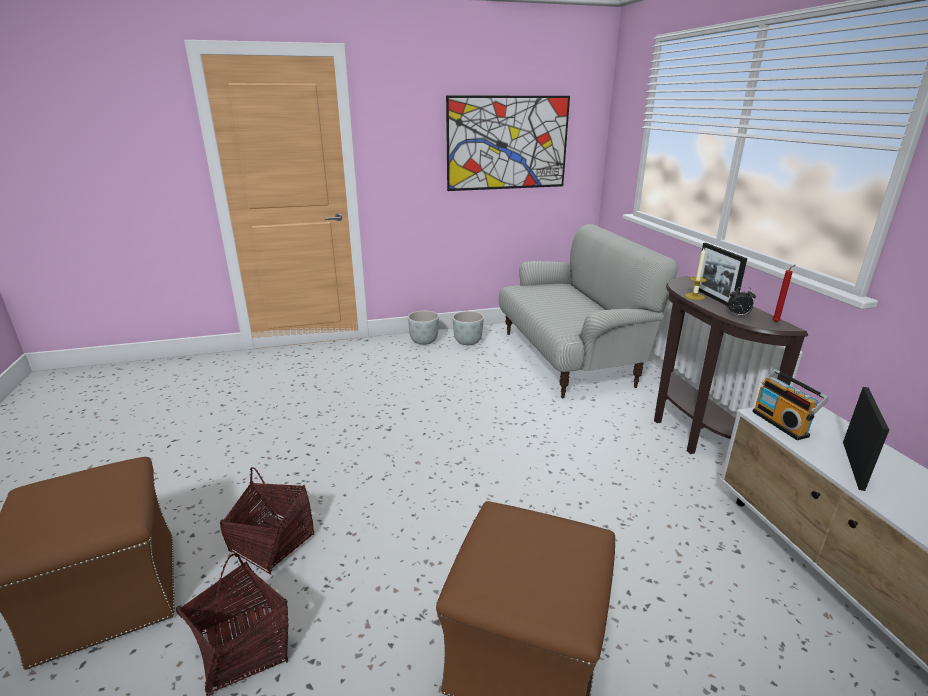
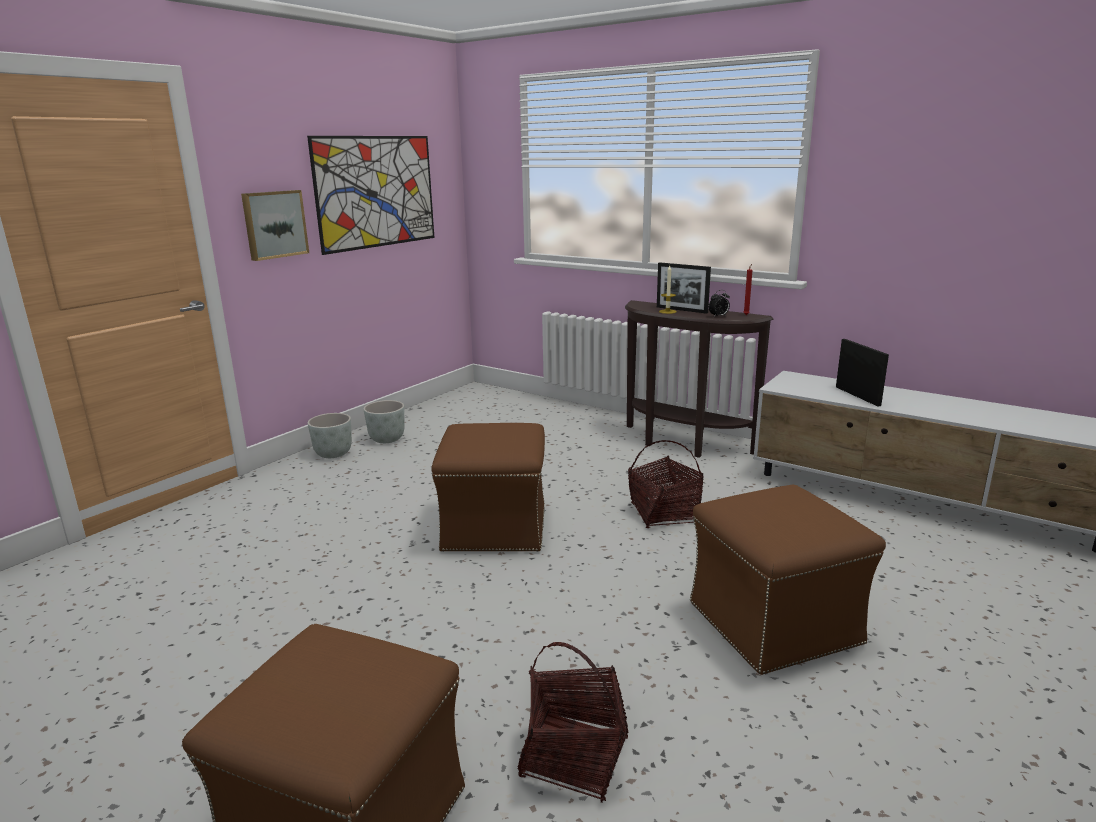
camera: 40 degrees left, 5 degrees down
basket [220,467,314,575] -> basket moved to [628,440,704,528]
sofa [499,224,678,399] -> none
radio [752,369,829,440] -> none
none -> picture [241,190,309,261]
none -> brown ottoman [431,423,545,552]

